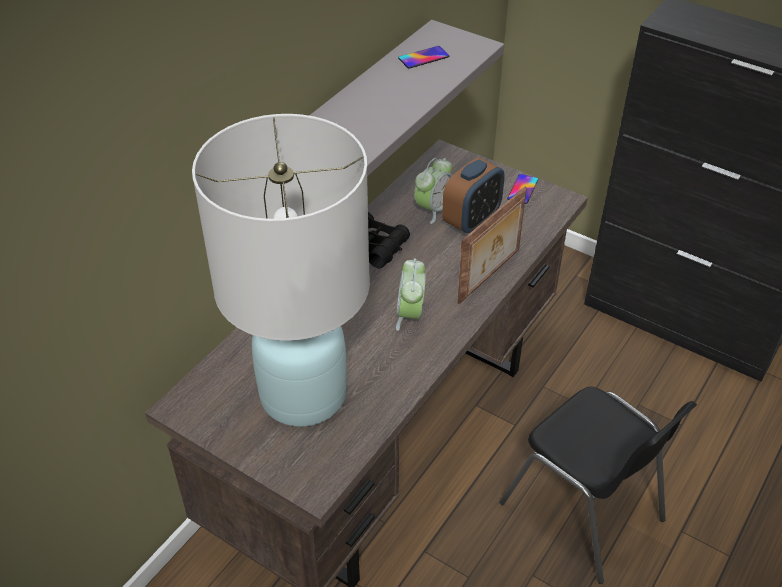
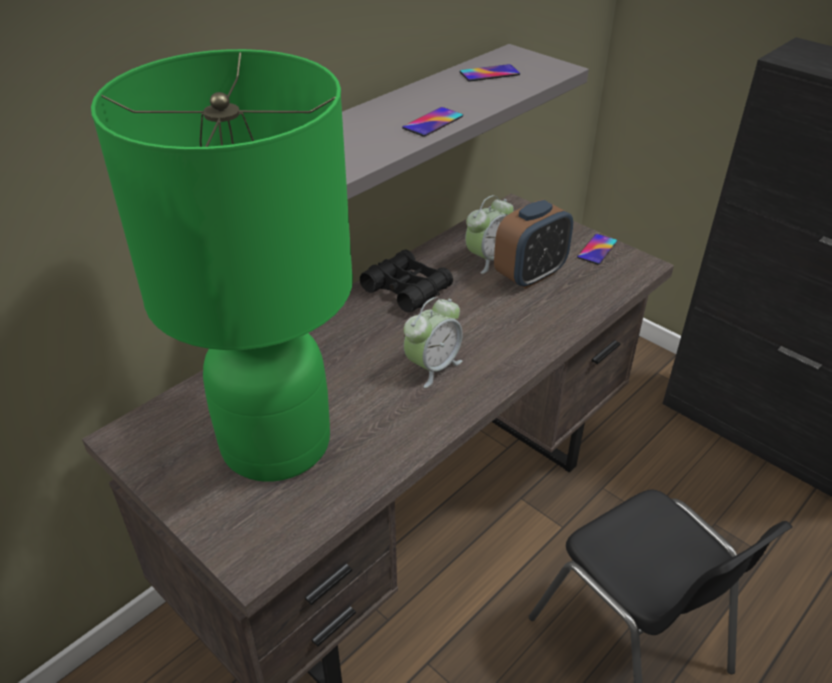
camera: 10 degrees right, 5 degrees down
white table lamp [192,114,370,427] -> green table lamp [91,49,353,482]
alarm clock [396,258,426,331] -> alarm clock turned 150 degrees counterclockwise [404,297,463,388]
picture frame [457,187,527,304] -> none
none -> phone [402,107,463,137]

